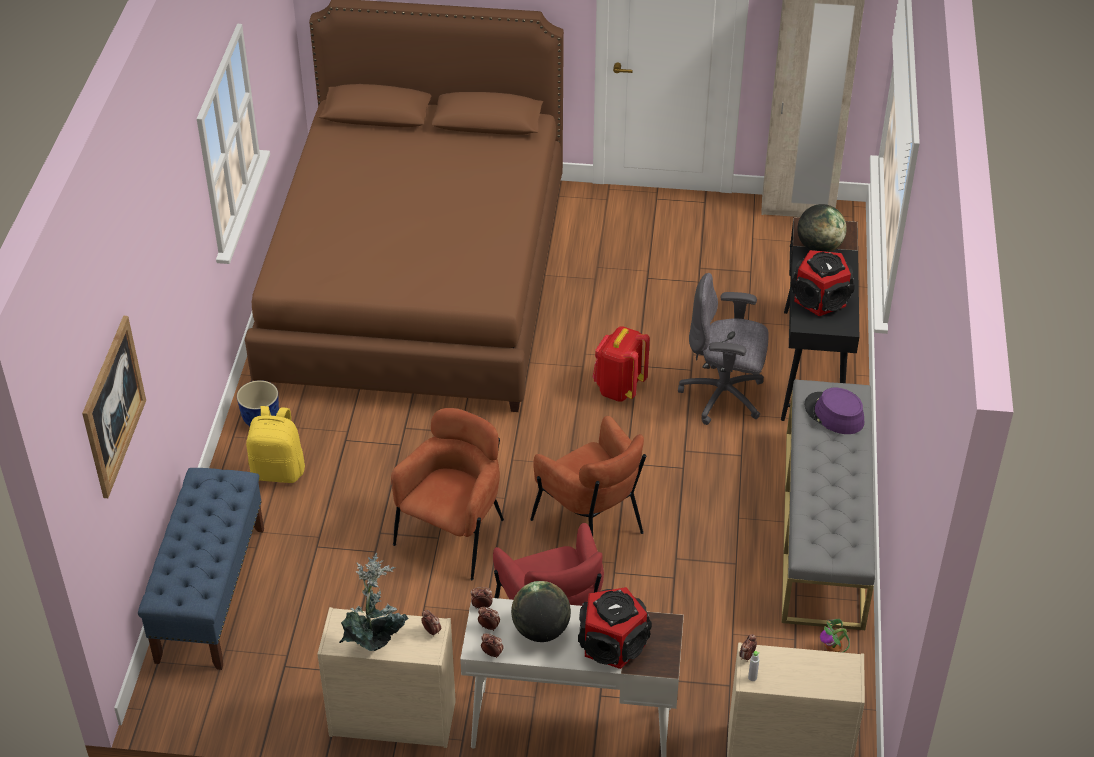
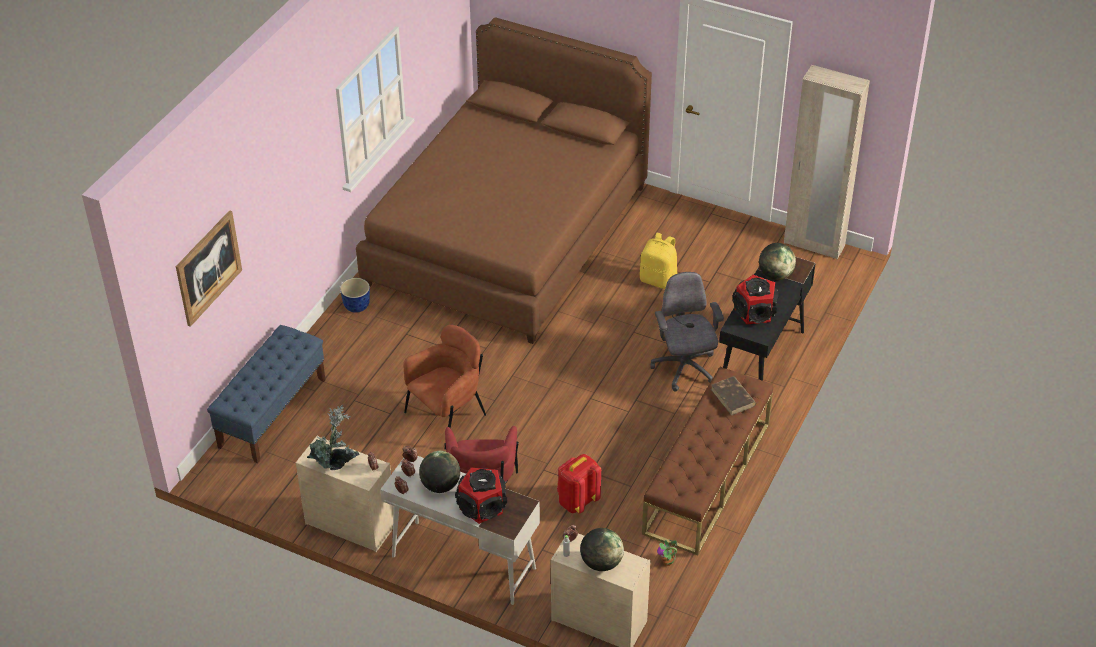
camera: 20 degrees right, 0 degrees up
yellow backpack [246,406,305,483] -> yellow backpack moved to [639,233,677,289]
brown armchair [530,416,646,536] -> none
red backpack [593,326,650,402] -> red backpack moved to [557,454,601,514]
grey office chair [678,273,769,425] -> grey office chair turned 45 degrees clockwise [650,272,724,392]
grey bench [782,379,875,630] -> brown bench [642,367,773,555]
purple hat [804,388,864,434] -> brown book [711,376,756,416]
none -> globe [580,528,624,571]

